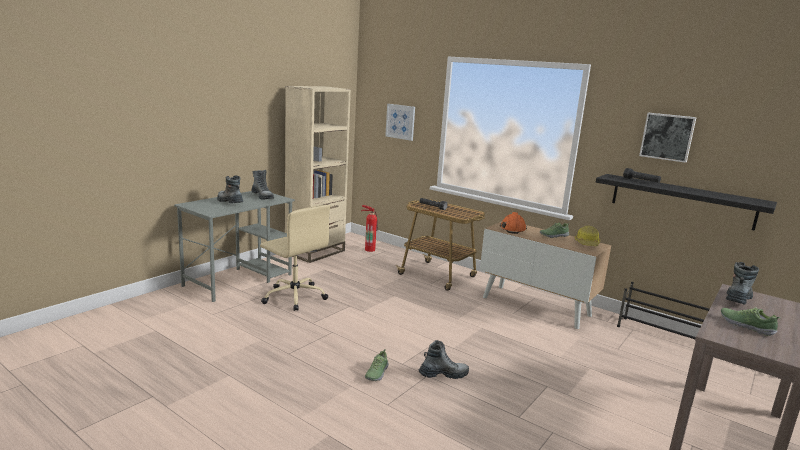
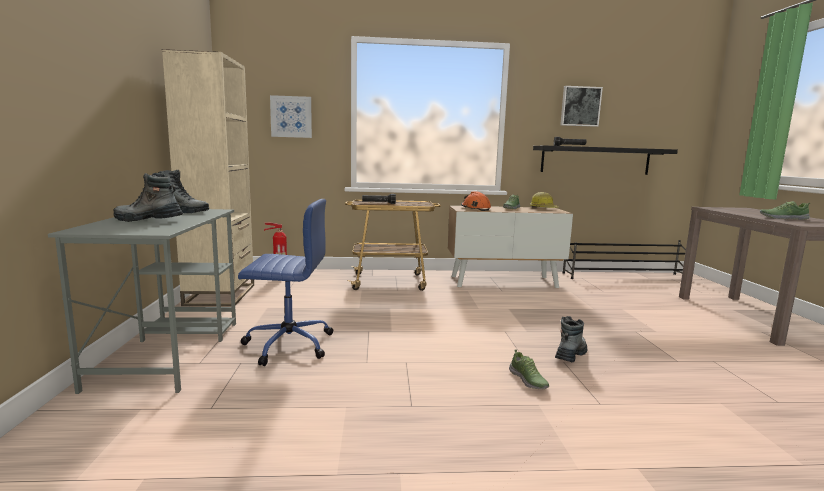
camera: 40 degrees left, 5 degrees down
beige office chair [260,205,330,311] -> blue office chair [238,199,333,366]
boot [726,262,759,305] -> none

